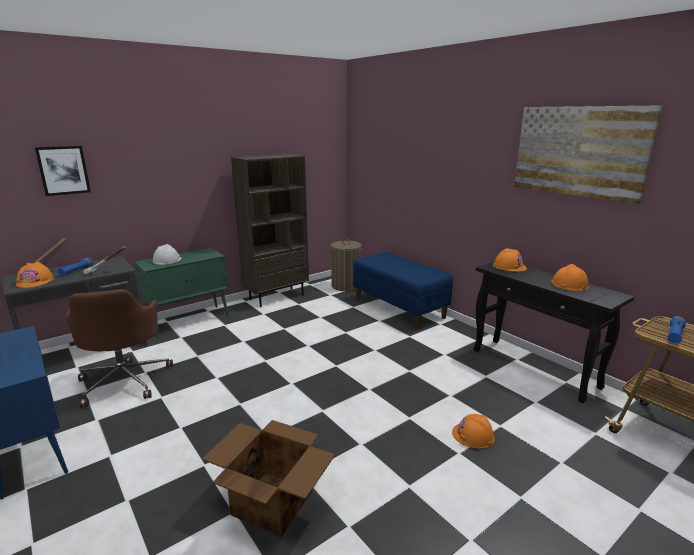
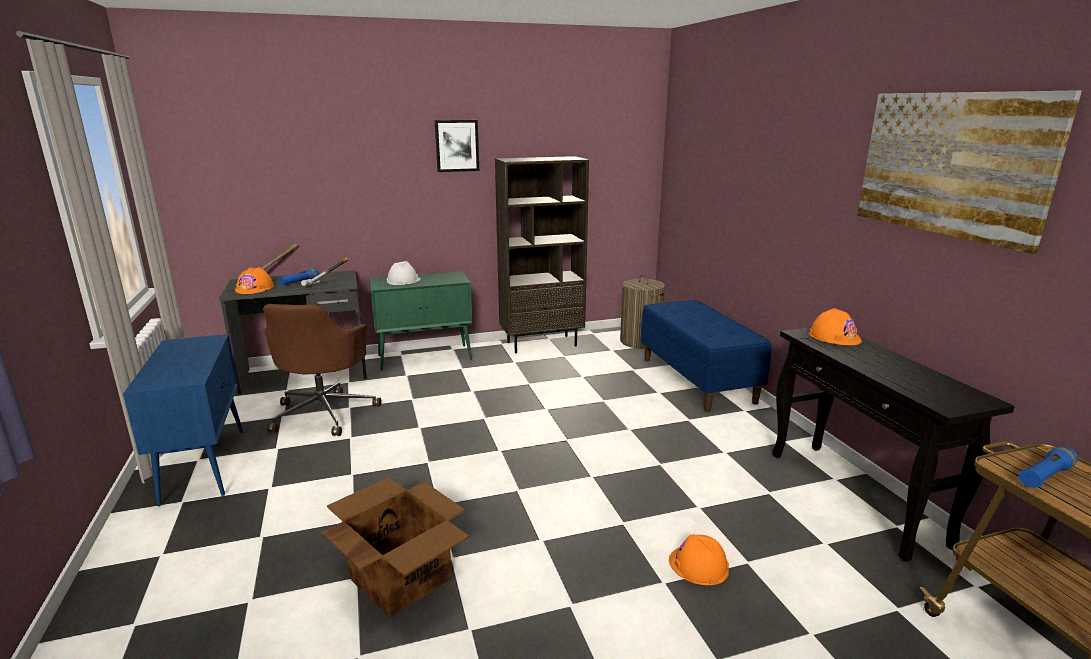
camera: 20 degrees right, 0 degrees up
picture [34,146,91,196] -> picture moved to [435,120,479,172]
orange hard hat [551,264,589,291] -> none

